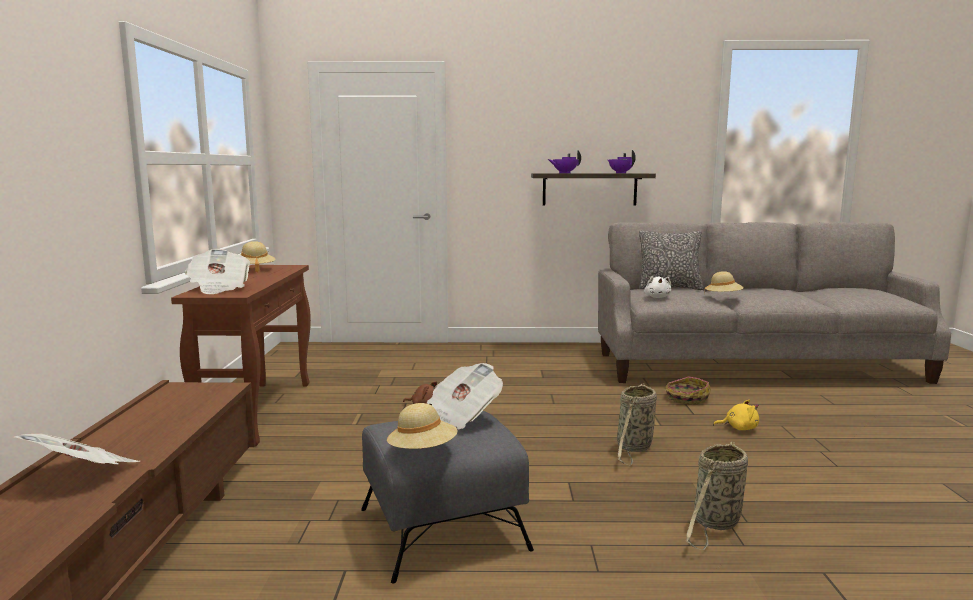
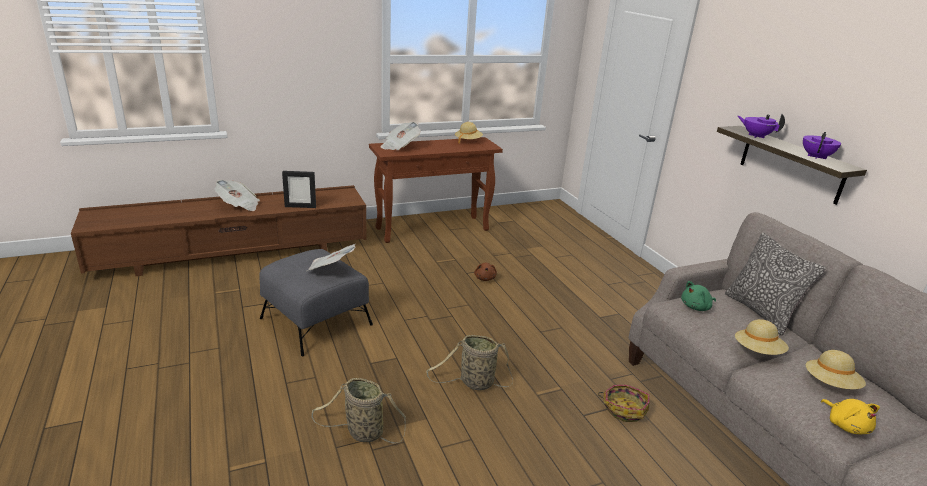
camera: 65 degrees right, 15 degrees up
beige hat [387,403,458,449] -> beige hat moved to [806,350,866,389]
white plush toy [644,276,672,298] -> green plush toy [681,281,716,311]
yellow plush toy [713,400,759,430] -> yellow plush toy moved to [821,399,880,434]
none -> picture frame [282,171,316,208]

